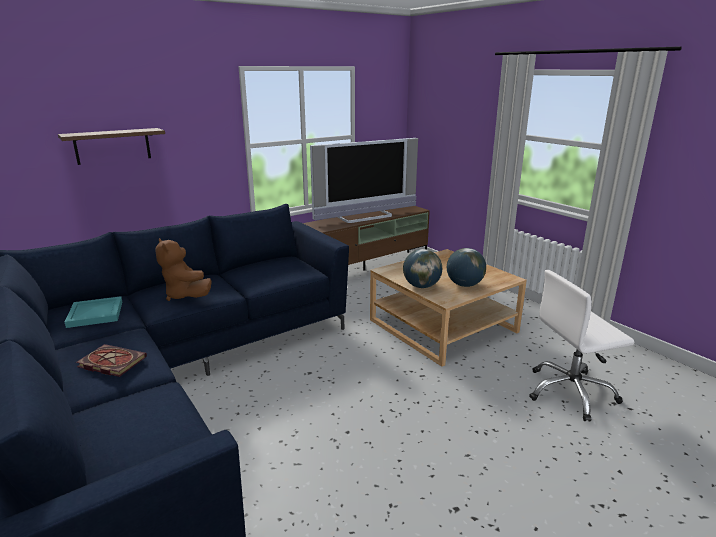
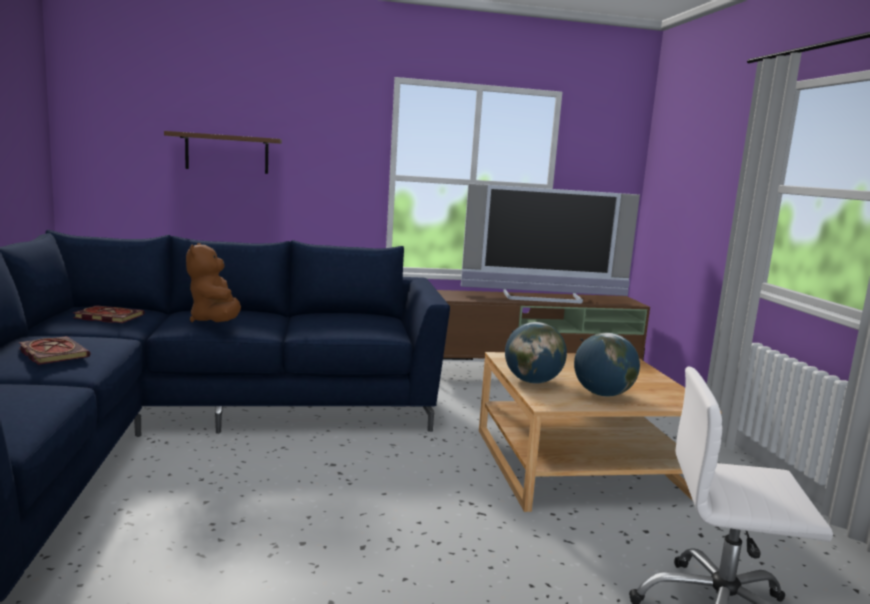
camera: 25 degrees right, 10 degrees down
turquoise tray [65,296,122,328] -> book [73,305,144,323]

